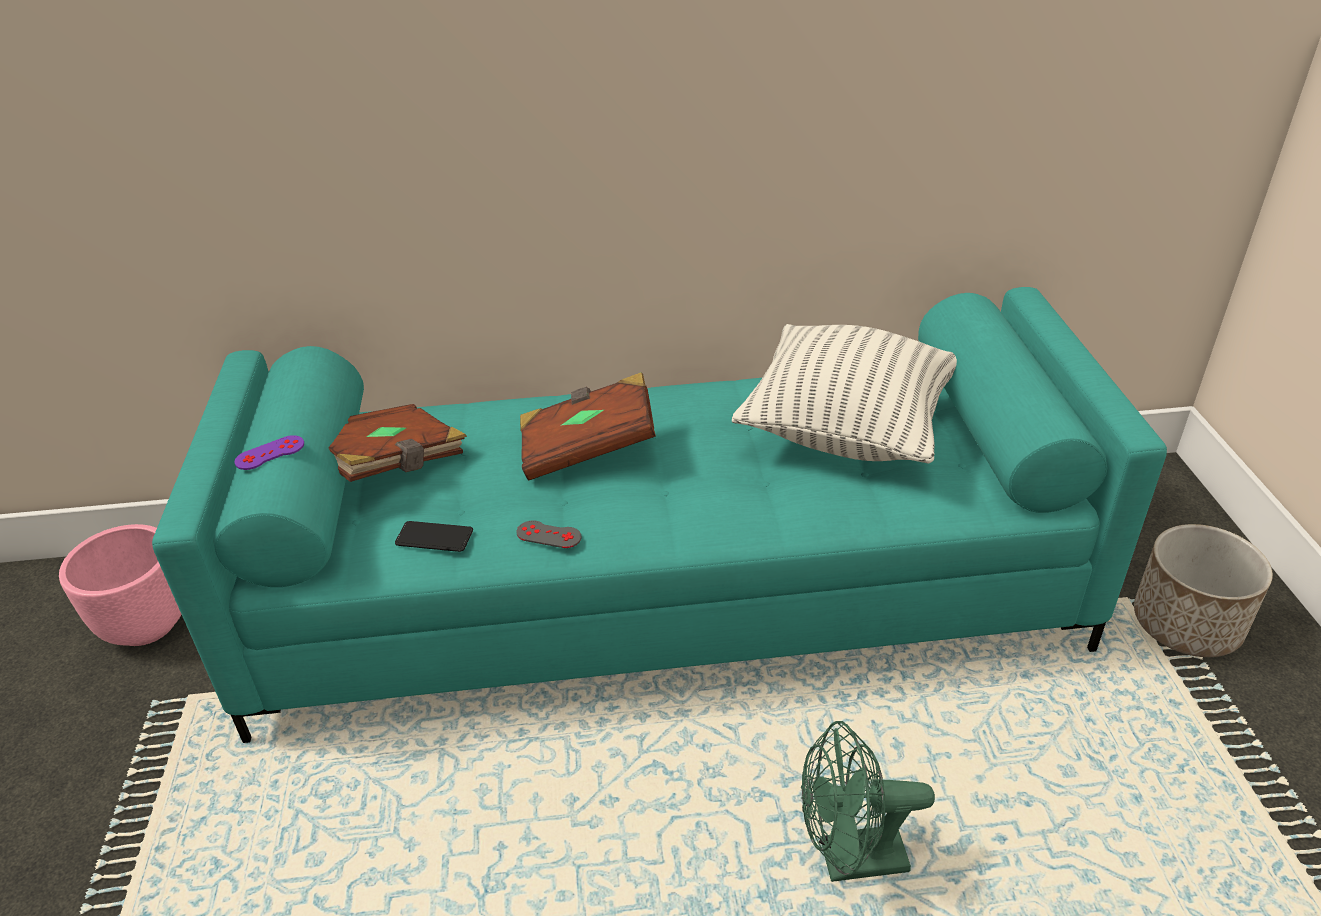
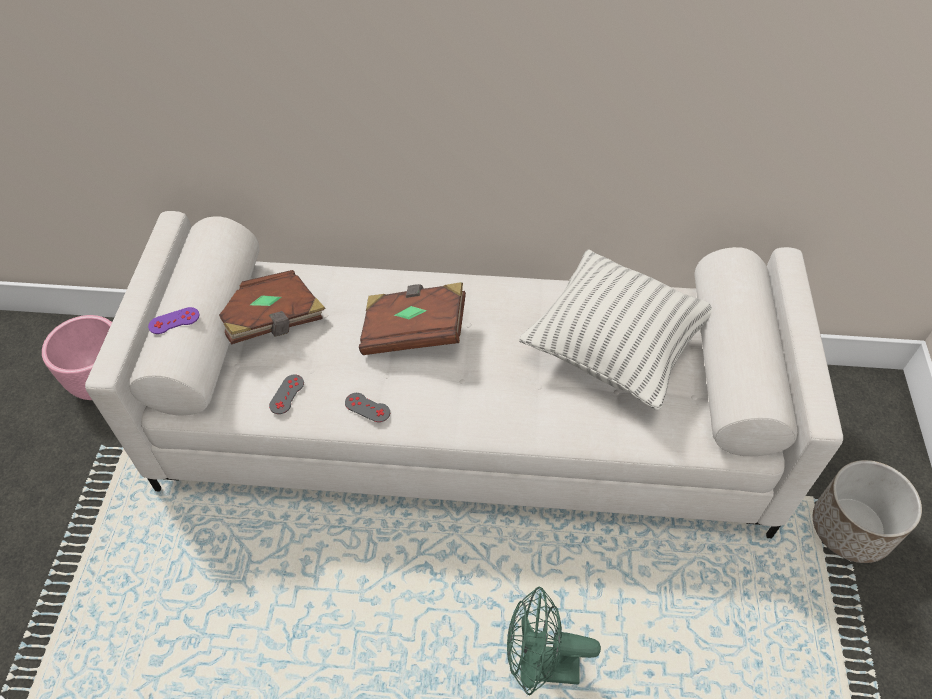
camera: 10 degrees right, 15 degrees up
turquoise sofa [152,287,1167,743] -> white sofa [85,211,843,538]
phone [395,521,473,552] -> grey game controller [269,375,304,414]

